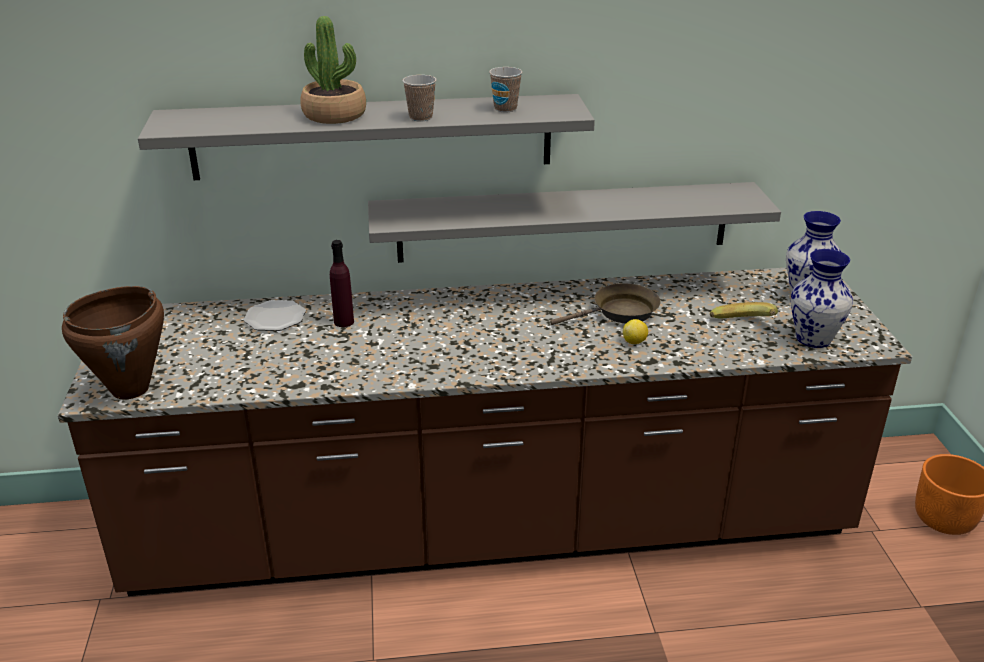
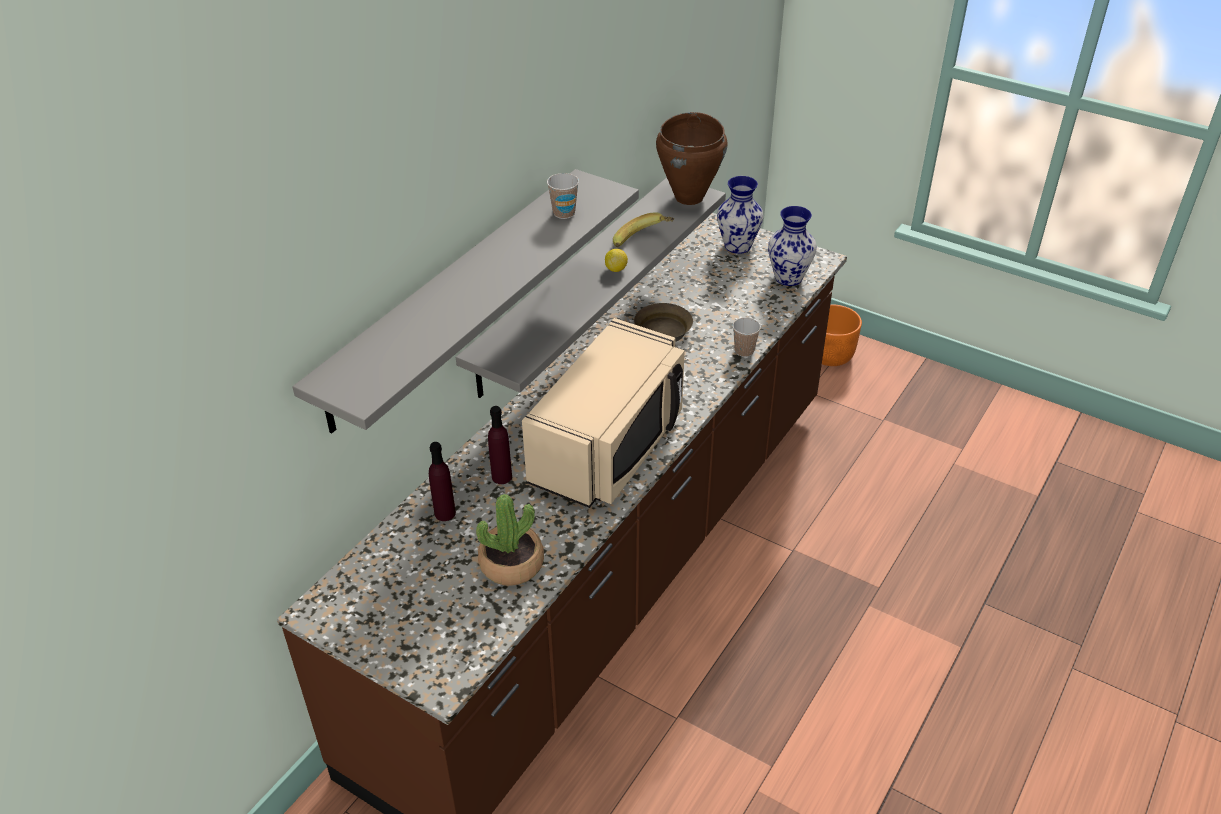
camera: 50 degrees left, 10 degrees up
brown cooking pot [62,286,164,399] -> brown cooking pot moved to [656,112,727,205]
plate [243,300,306,331] -> purple bottle [429,442,456,521]
potted plant [300,16,366,124] -> potted plant moved to [476,494,544,586]
cup [403,75,437,122] -> cup moved to [733,317,761,357]
lemon [623,319,648,344] -> lemon moved to [605,249,628,272]
banana [710,302,778,319] -> banana moved to [613,212,674,247]
none -> beige microwave [522,318,685,508]

